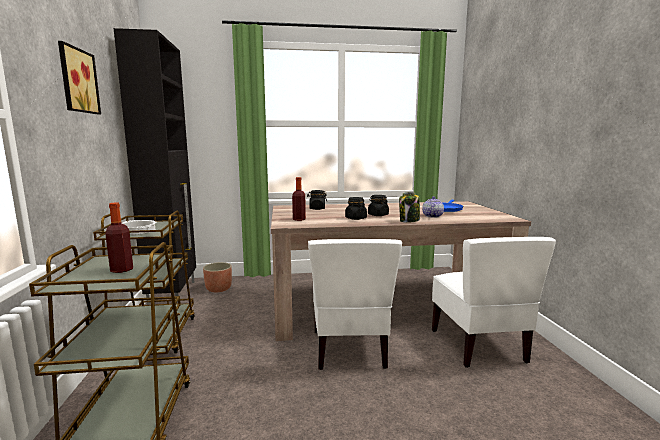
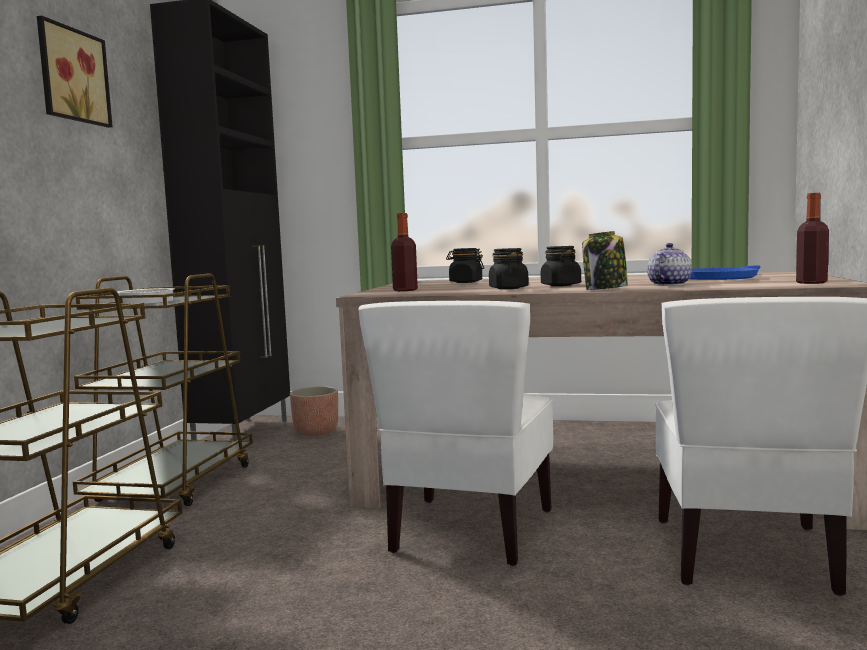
camera: 20 degrees right, 5 degrees down
bottle [105,202,133,273] -> bottle moved to [796,193,829,284]

